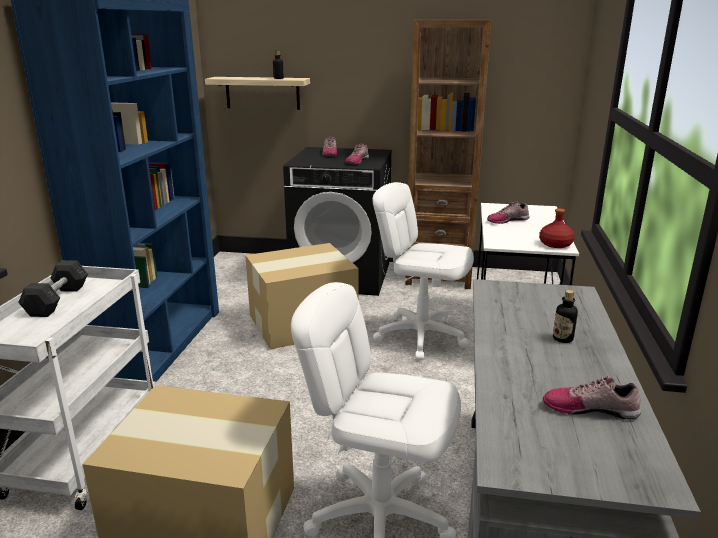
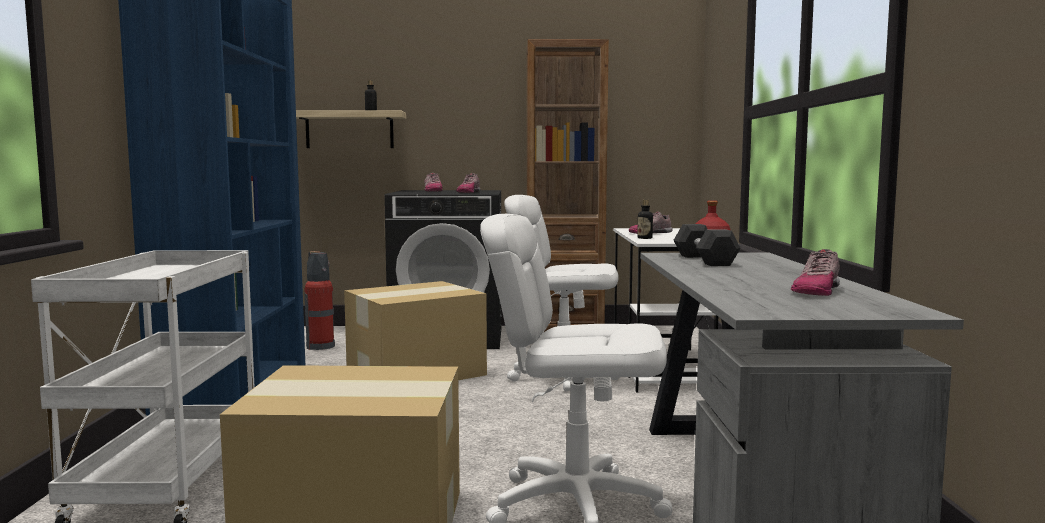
camera: 10 degrees left, 15 degrees down
grey dumbbell [18,261,88,317] -> grey dumbbell moved to [673,224,741,266]
shoe [543,376,641,420] -> shoe turned 60 degrees counterclockwise [791,249,840,296]
bottle [553,290,578,343] -> bottle moved to [637,200,653,239]
none -> fire extinguisher [304,251,335,350]

